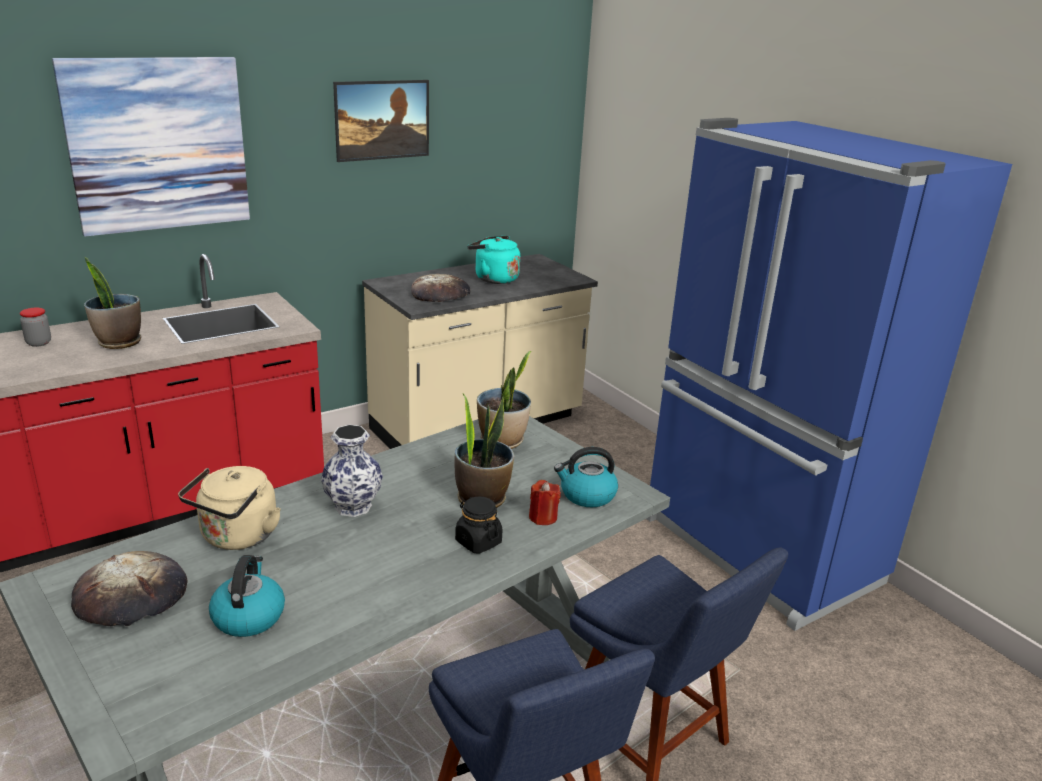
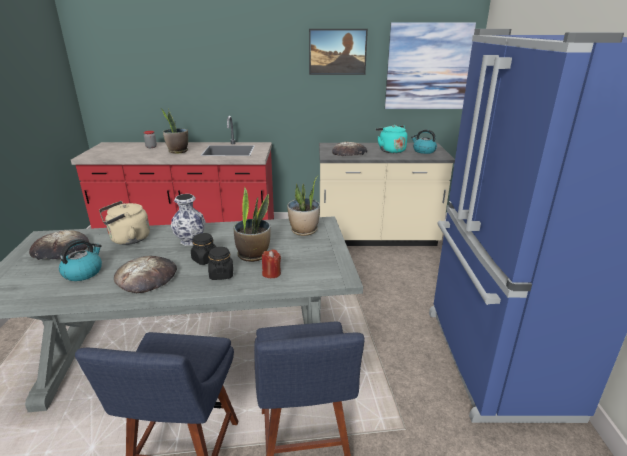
camera: 35 degrees right, 0 degrees up
picture [52,57,250,237] -> picture moved to [385,22,476,109]
kettle [554,447,618,507] -> kettle moved to [411,129,437,154]
none -> bread [114,256,177,293]
none -> black jar [191,233,216,265]

